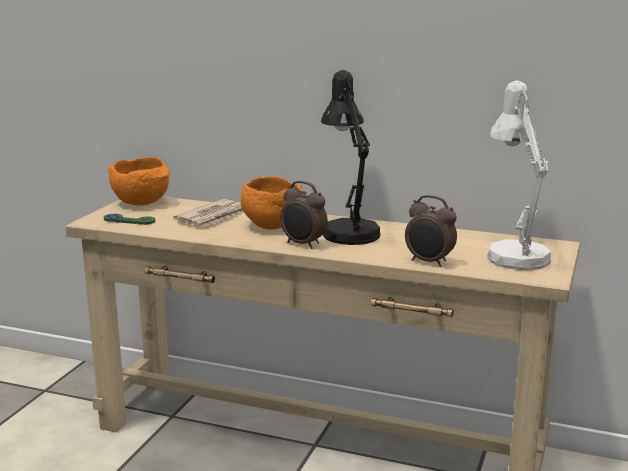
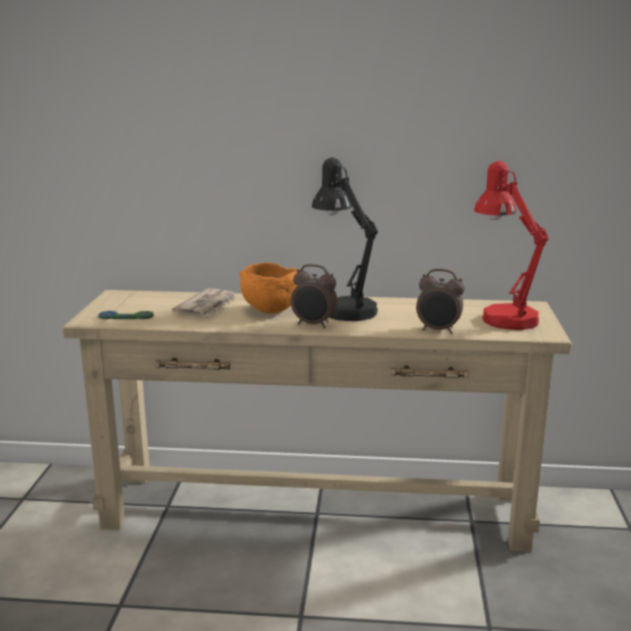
camera: 15 degrees left, 0 degrees up
orange bowl [108,157,170,205] -> none
white table lamp [487,80,551,270] -> red table lamp [474,161,549,330]

